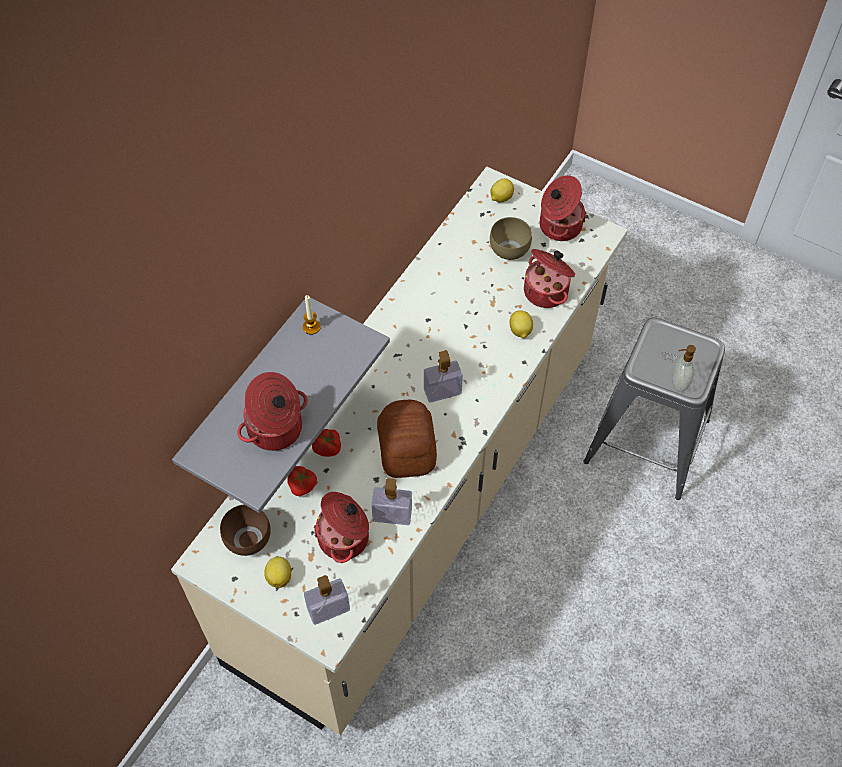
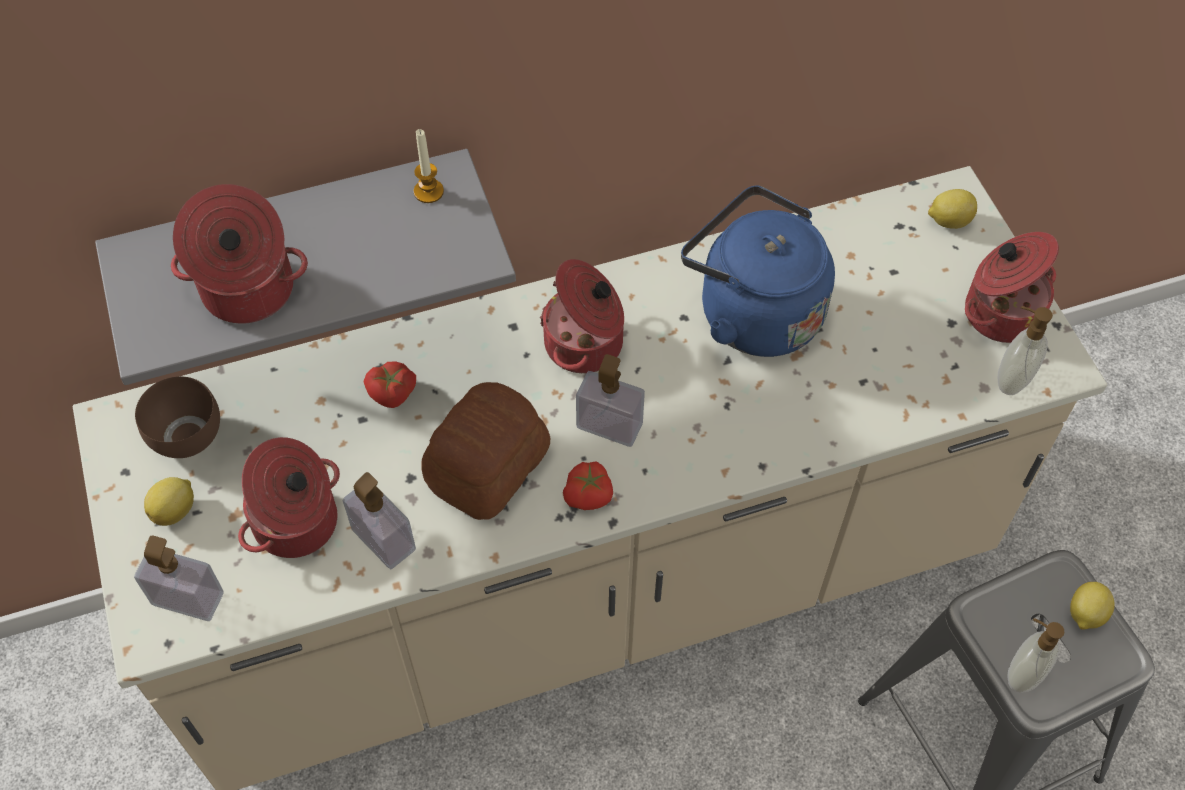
camera: 40 degrees right, 0 degrees up
tomato [287,466,317,496] -> tomato moved to [563,461,613,510]
brown bowl [490,217,532,260] -> none
lemon [510,310,533,338] -> lemon moved to [1070,582,1115,630]
cooking pot [524,249,575,308] -> cooking pot moved to [540,259,624,373]
none -> blue kettle [681,185,835,357]
none -> soap dispenser [998,306,1053,395]

